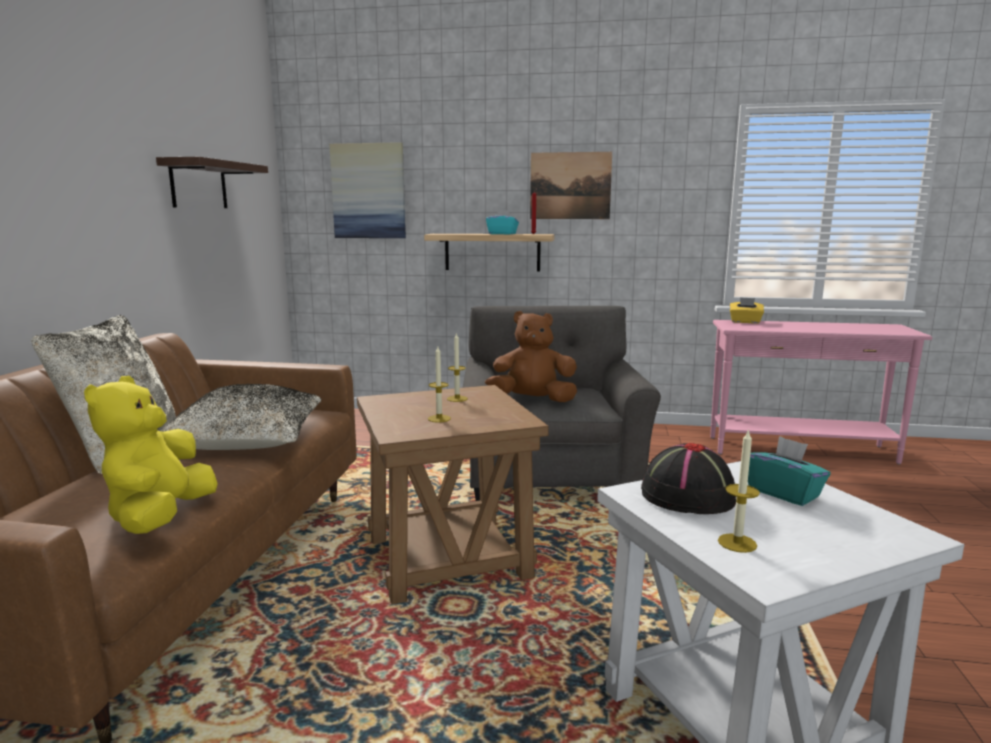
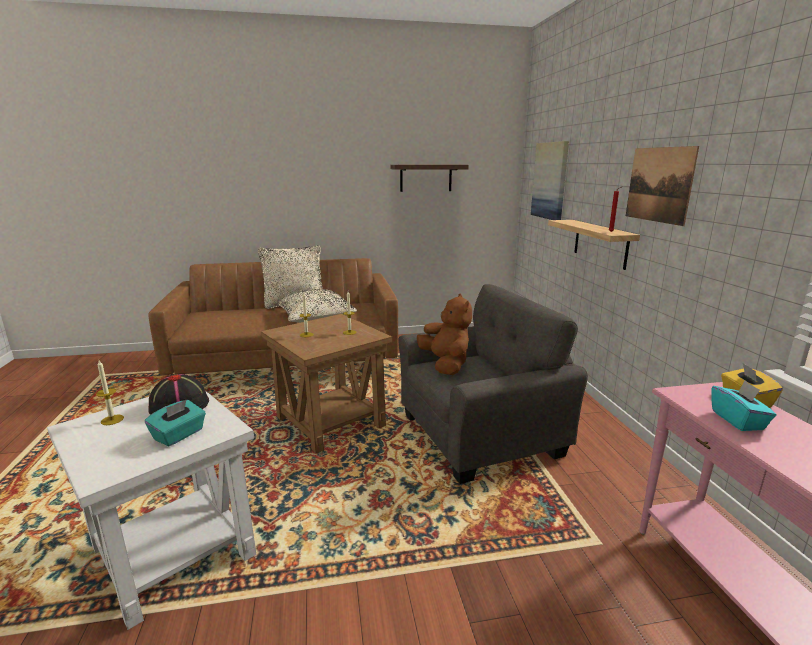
camera: 70 degrees right, 5 degrees up
yellow plush toy [84,376,218,534] -> none
turquoise tissue box [486,210,519,234] -> turquoise tissue box moved to [711,381,776,431]

